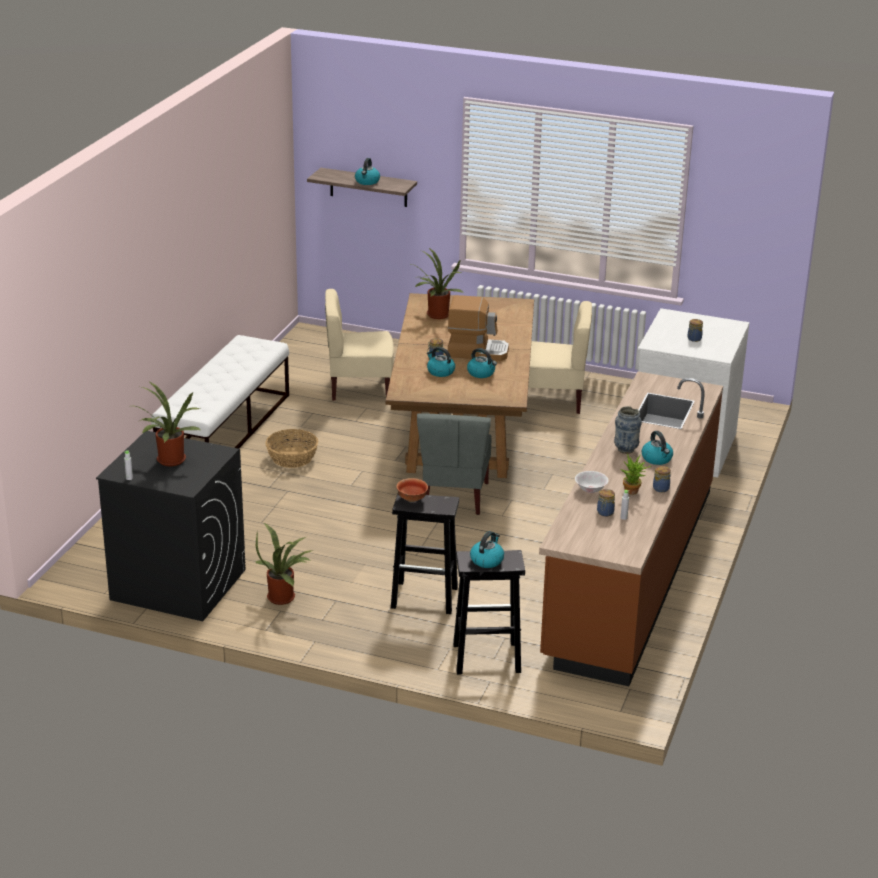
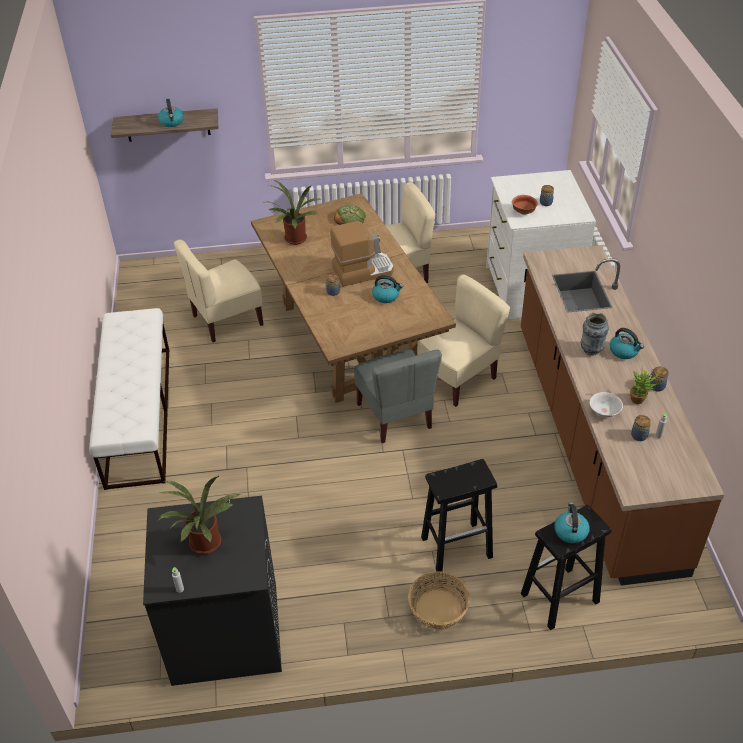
camera: 25 degrees left, 15 degrees up
potted plant [256,523,312,605] -> none
basket [265,429,318,468] -> basket moved to [408,571,470,630]
bowl [396,478,428,502] -> bowl moved to [512,195,538,215]
kettle [427,347,455,377] -> none
none -> bread [334,204,366,225]
none -> beige chair [417,274,510,407]

